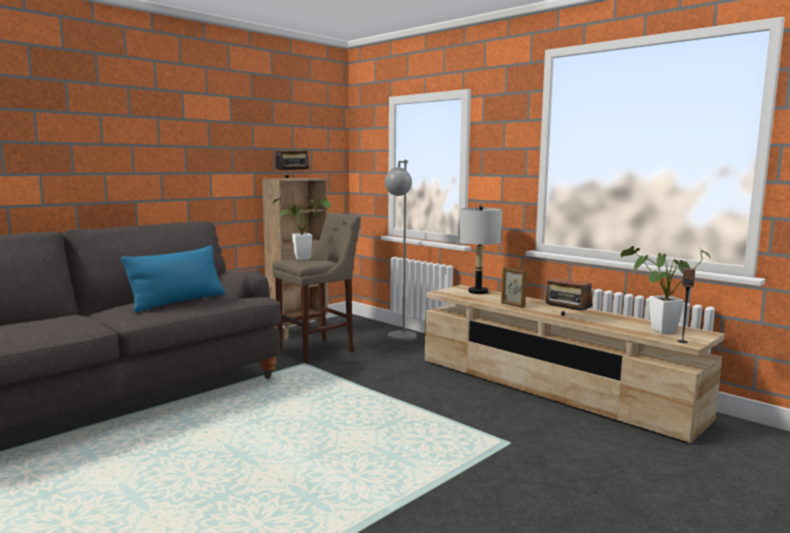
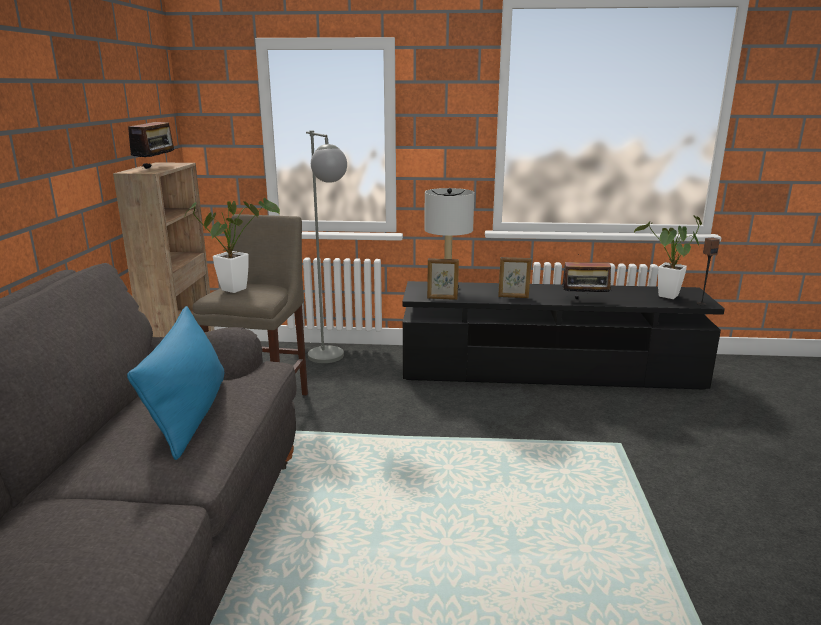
camera: 40 degrees left, 10 degrees up
beige tv stand [425,285,725,443] -> black tv stand [403,281,725,390]
none -> picture frame [427,258,459,300]

